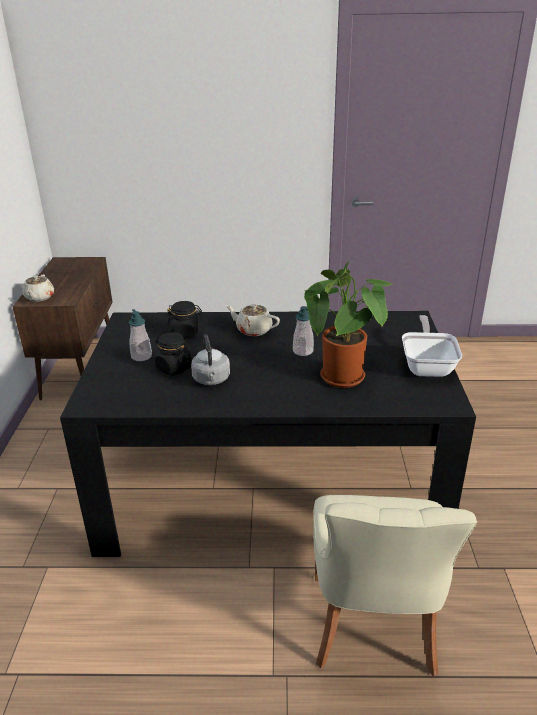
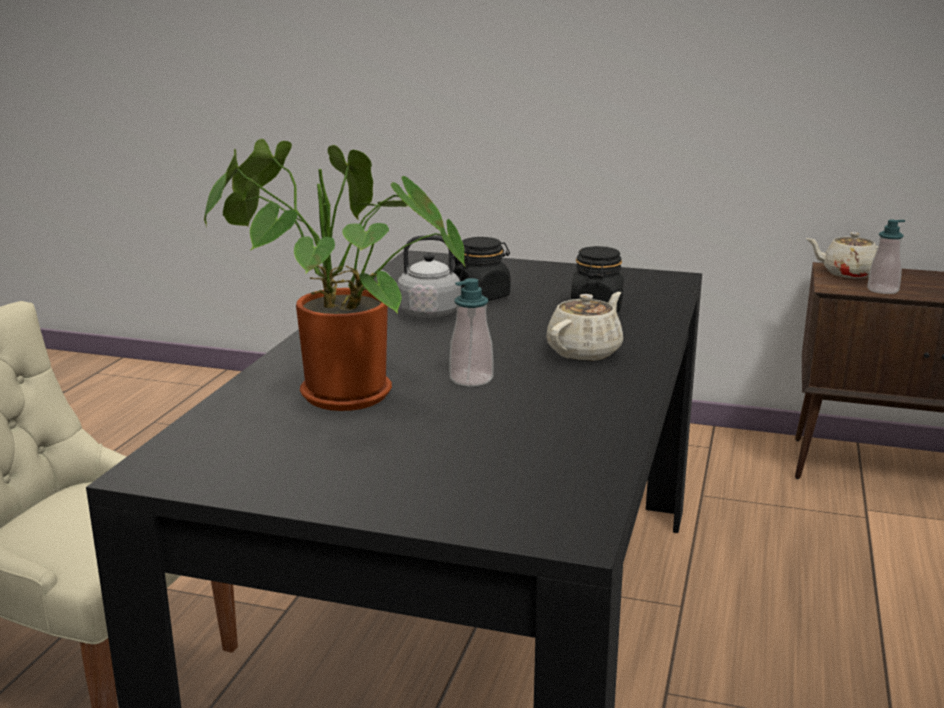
camera: 105 degrees right, 10 degrees down
soap dispenser [129,309,152,361] -> soap dispenser moved to [867,220,905,294]
frying pan [402,315,462,377] -> none

